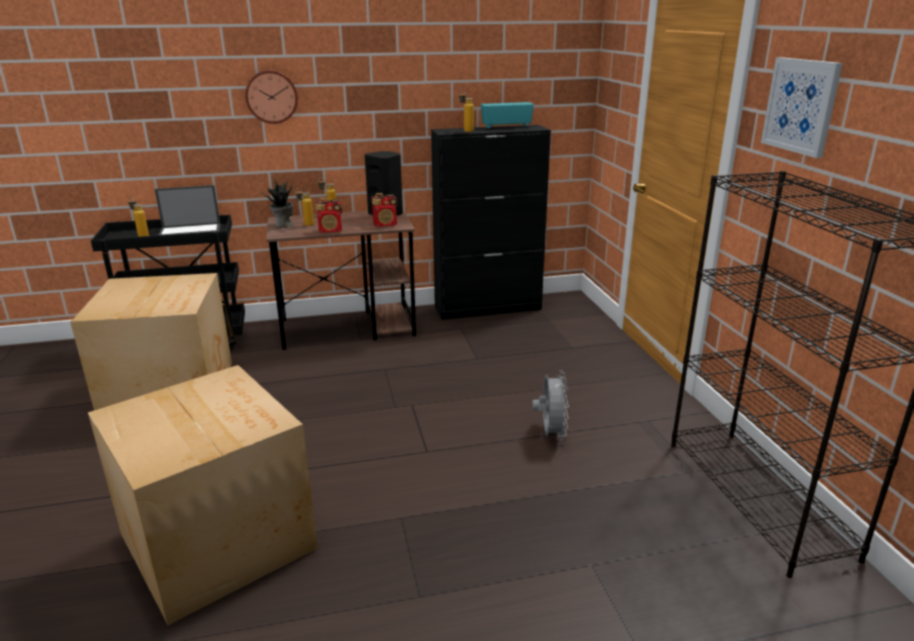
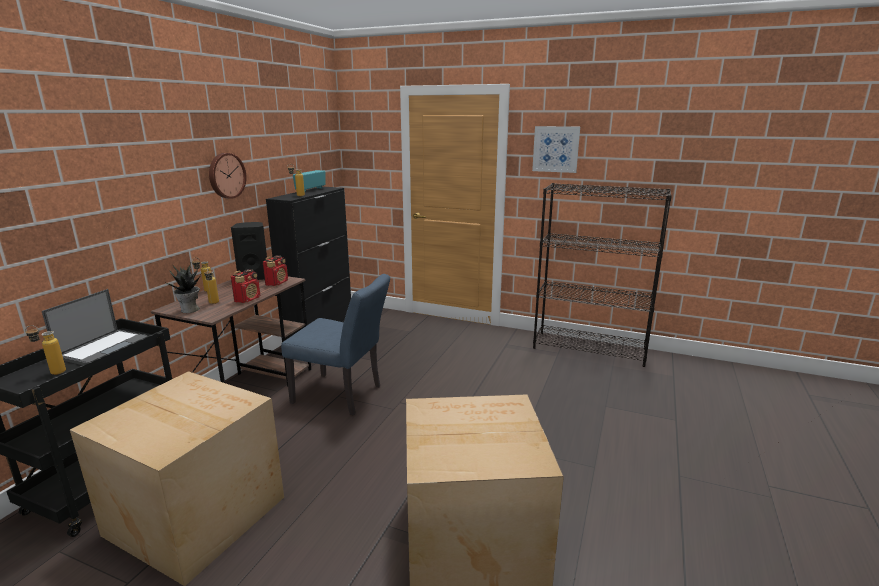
camera: 55 degrees left, 5 degrees down
wall clock [245,70,298,124] -> wall clock moved to [209,153,247,199]
grey fan [532,370,569,440] -> none
none -> blue chair [281,274,390,416]

